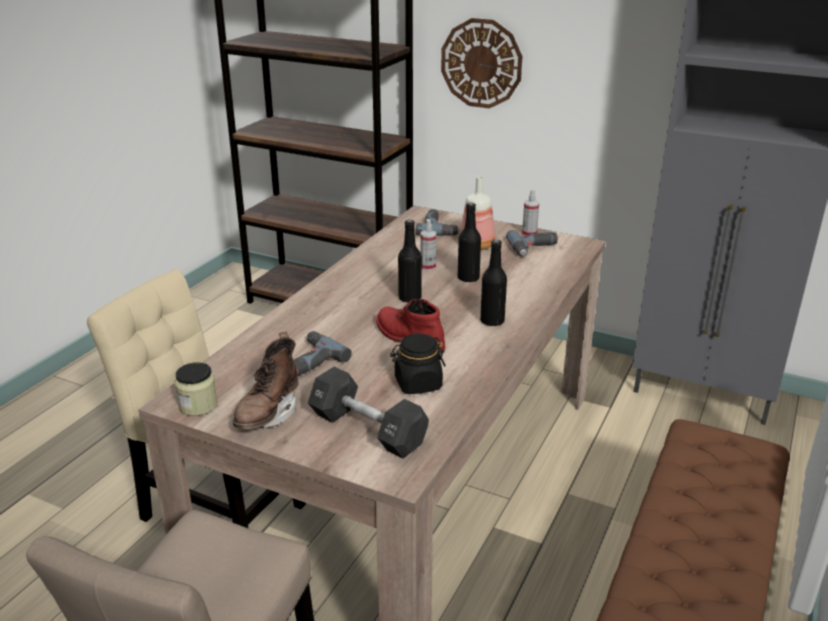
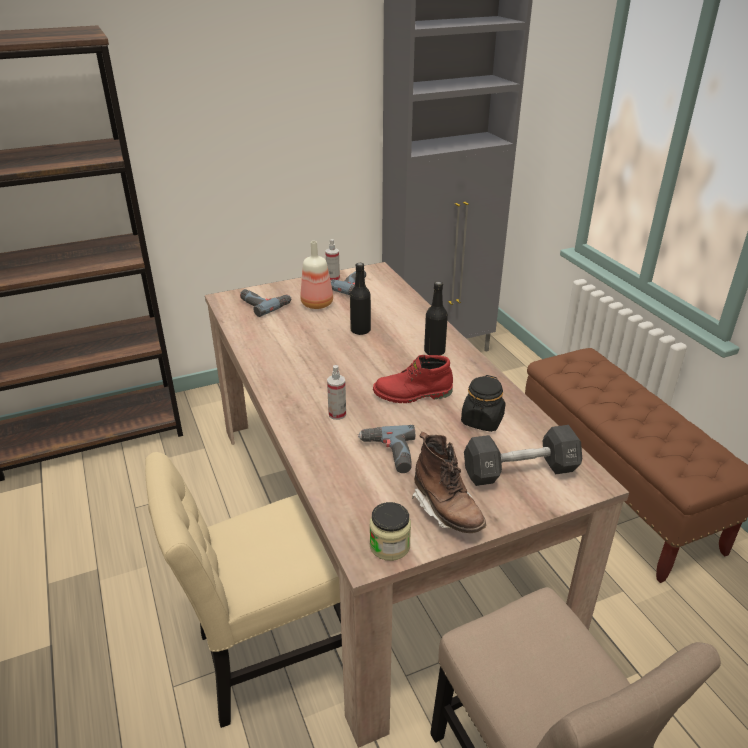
camera: 50 degrees left, 5 degrees up
black bottle [398,220,422,302] -> none
spray bottle [420,219,436,271] -> spray bottle moved to [327,365,346,420]
wall clock [441,18,523,108] -> none

